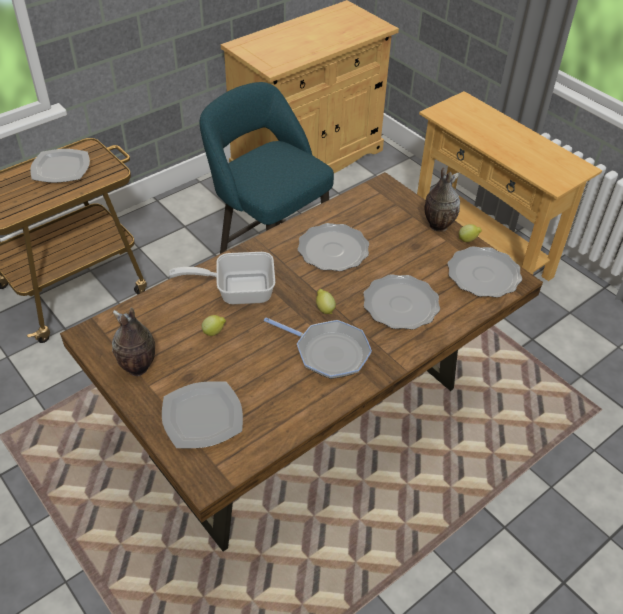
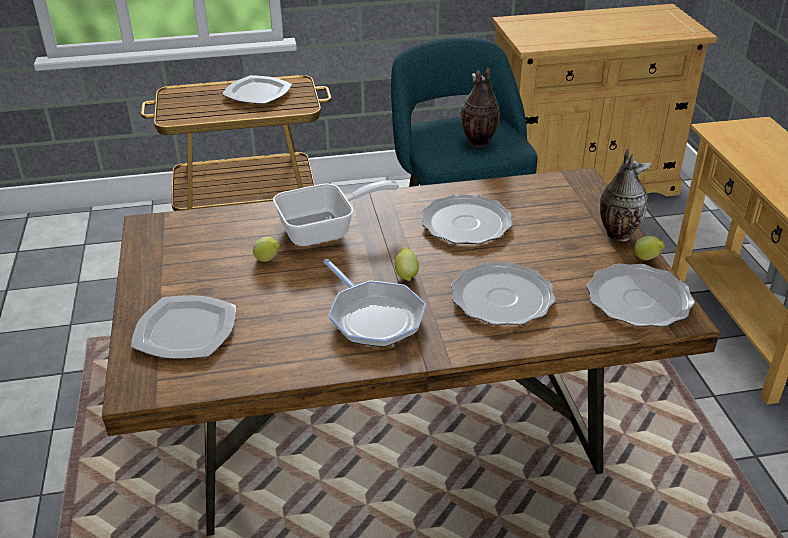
camera: 30 degrees right, 10 degrees down
vase [112,307,155,376] -> vase moved to [461,68,500,147]
frying pan [169,252,275,304] -> frying pan turned 135 degrees clockwise [273,180,399,246]

